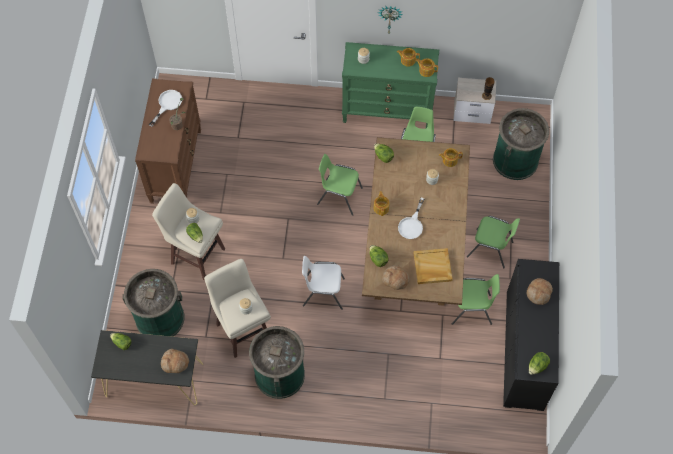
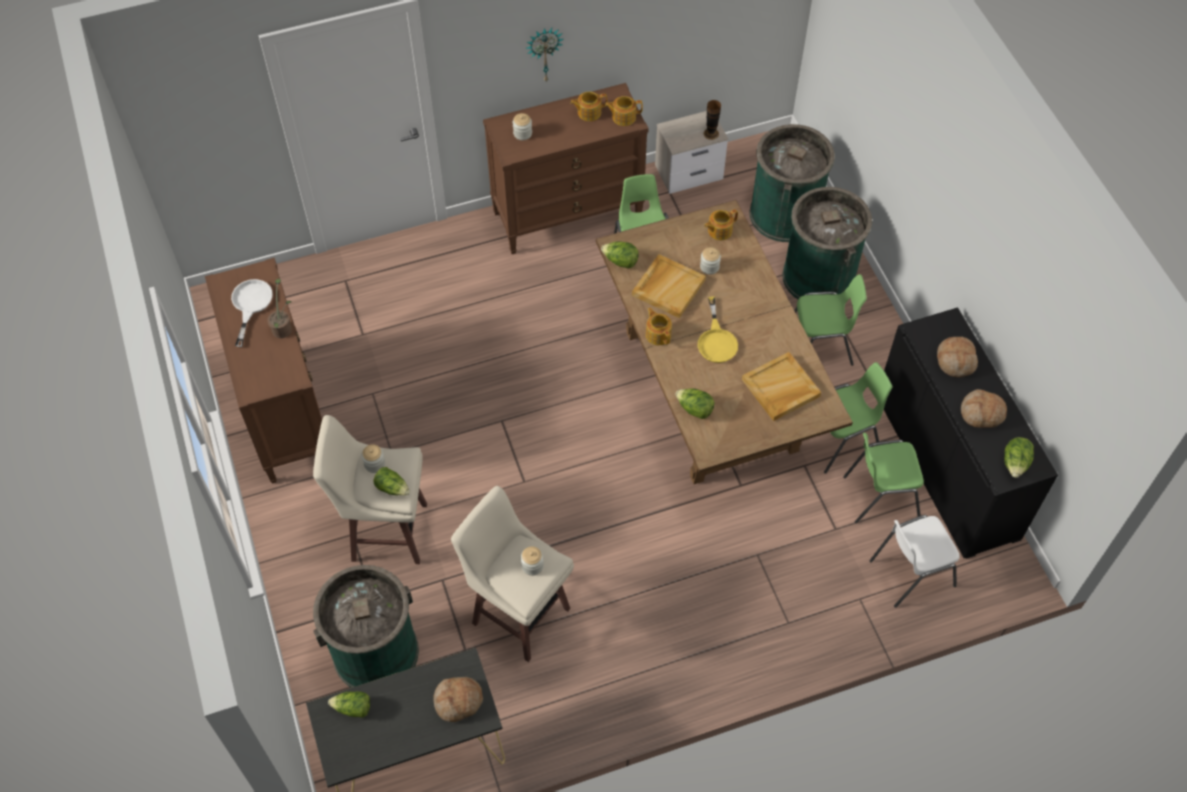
camera: 25 degrees left, 5 degrees down
green trash can [249,326,305,399] -> green trash can moved to [782,187,872,299]
white chair [302,256,345,310] -> white chair moved to [869,515,960,608]
green chair [317,154,363,216] -> green chair moved to [843,433,924,523]
green dresser [342,42,439,128] -> brown dresser [483,83,649,254]
bread [382,265,409,290] -> bread moved to [961,389,1007,428]
white frying pan [398,198,424,239] -> yellow frying pan [698,296,738,363]
none -> beige tray [632,254,706,318]

